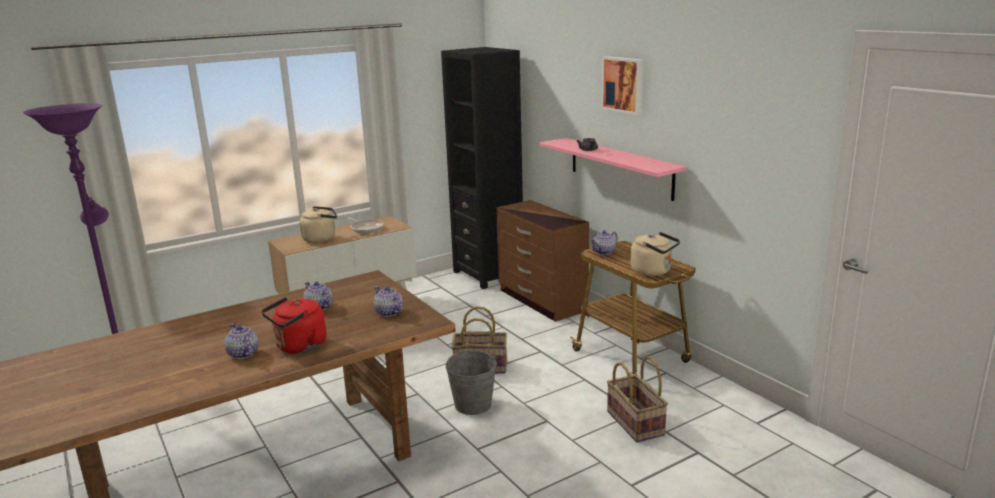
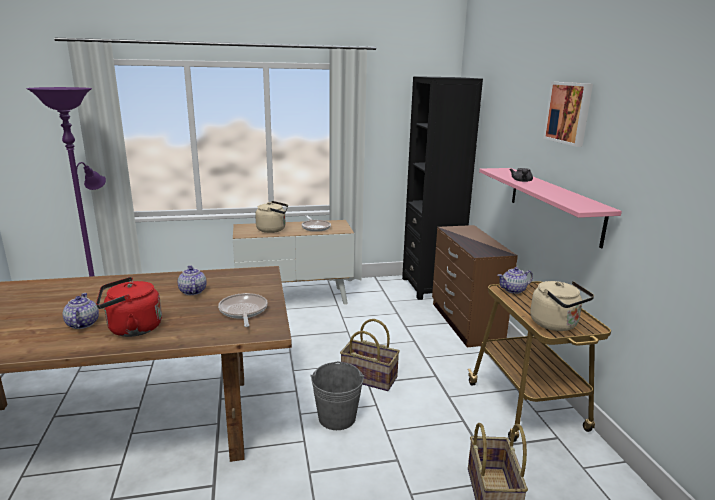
camera: 20 degrees right, 0 degrees up
teapot [374,286,403,317] -> frying pan [218,293,267,327]

